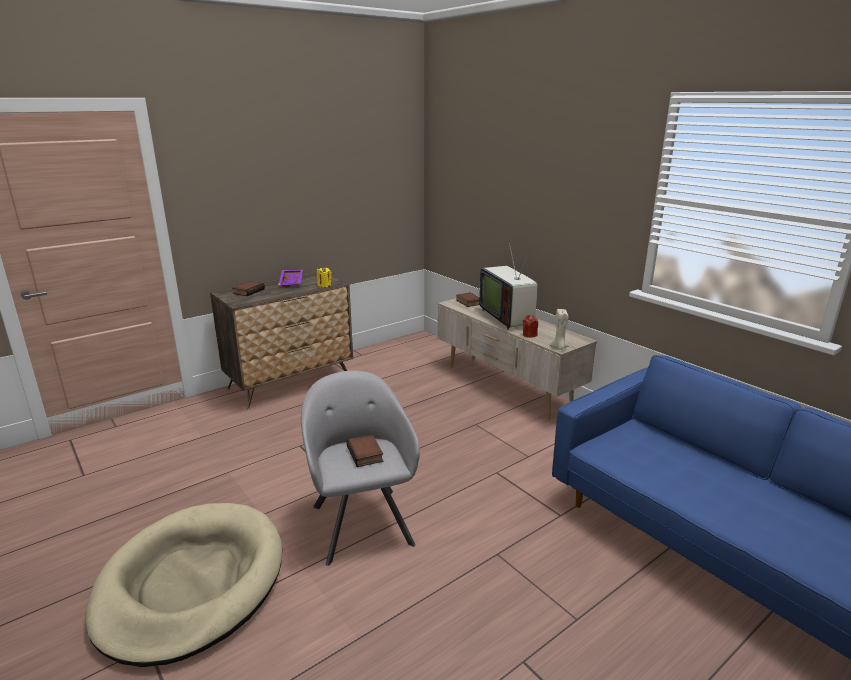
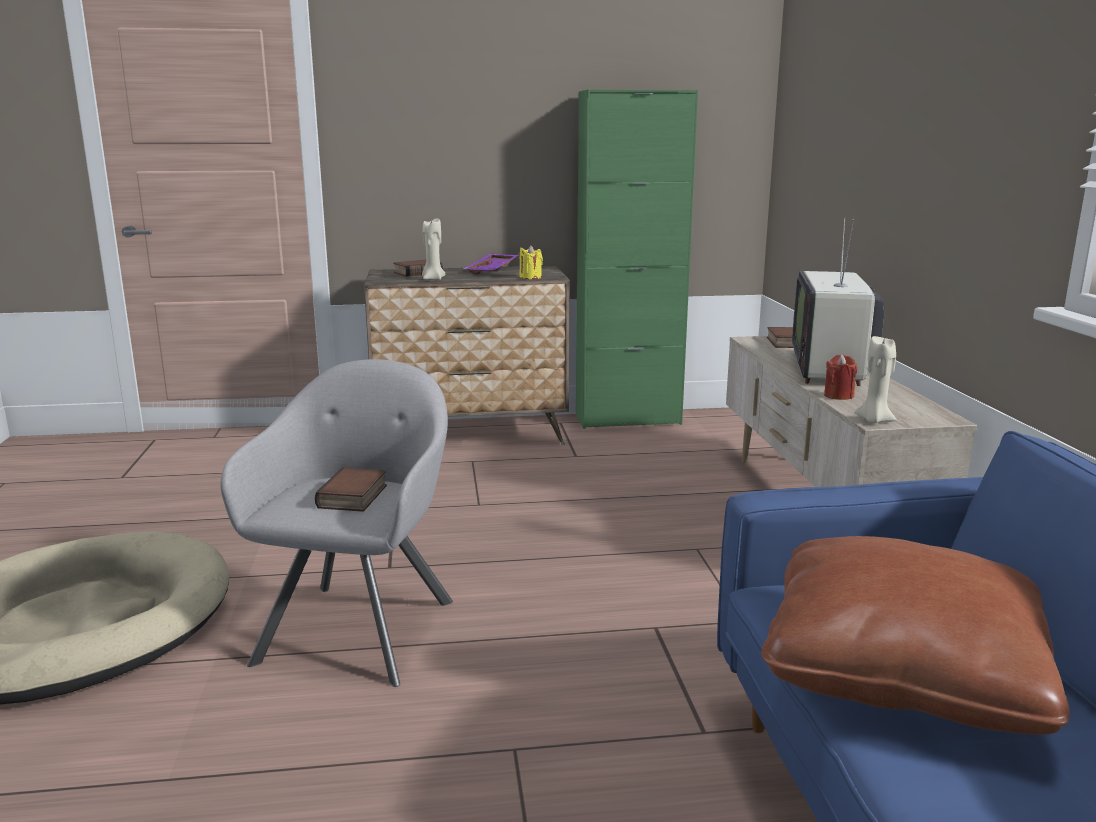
camera: 30 degrees right, 5 degrees down
none -> beige candle [422,218,445,280]
none -> green cabinet [576,89,698,429]
none -> brown pillow [762,536,1070,735]

